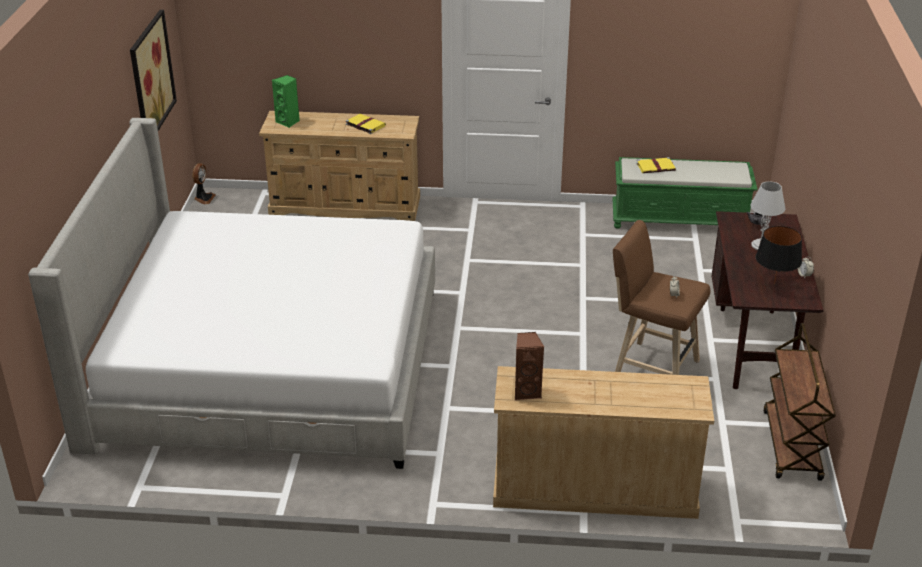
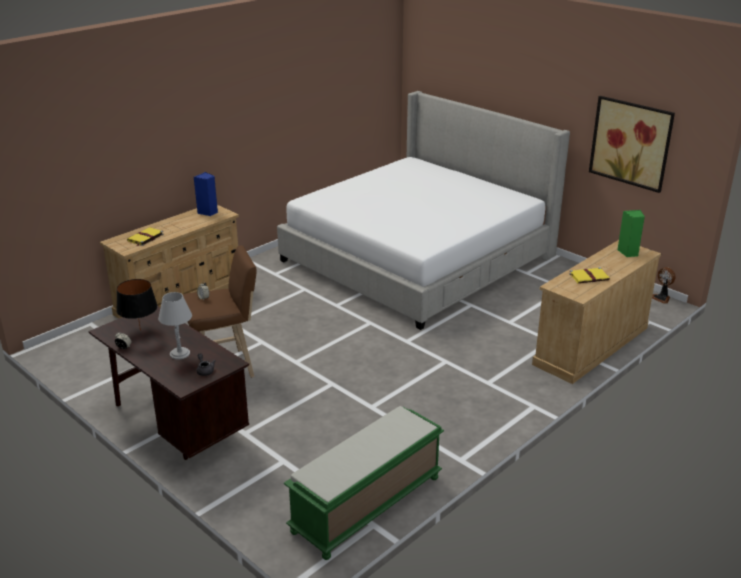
camera: 130 degrees right, 5 degrees down
brown speaker [515,332,544,400] -> blue speaker [194,172,218,216]
yellow book [636,157,676,173] -> yellow book moved to [127,227,164,246]
brown cart [763,323,836,481] -> none

